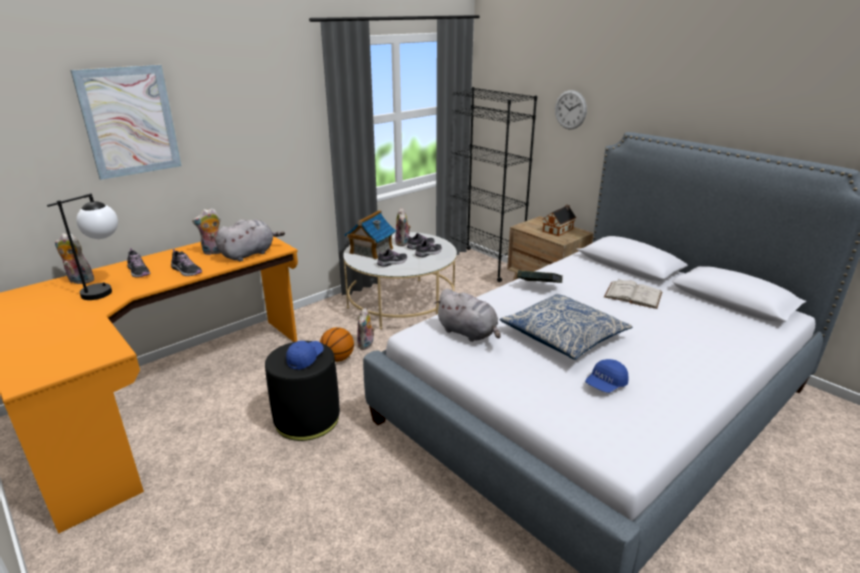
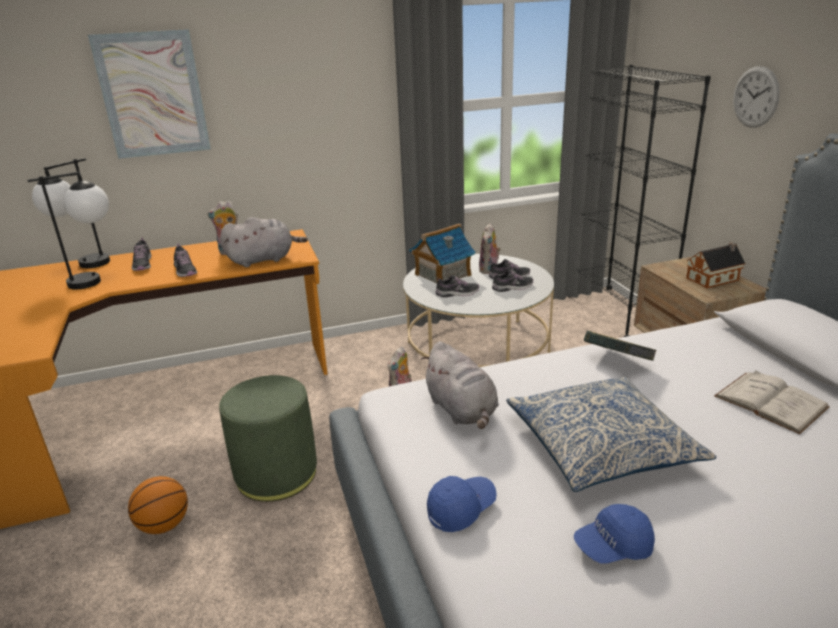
camera: 25 degrees right, 0 degrees up
plush toy [55,233,94,284] -> table lamp [32,158,110,268]
black ottoman [265,341,340,441] -> green ottoman [219,375,317,502]
blue cap [286,341,324,370] -> blue cap moved to [427,476,497,532]
basketball [320,327,354,362] -> basketball moved to [128,476,188,534]

